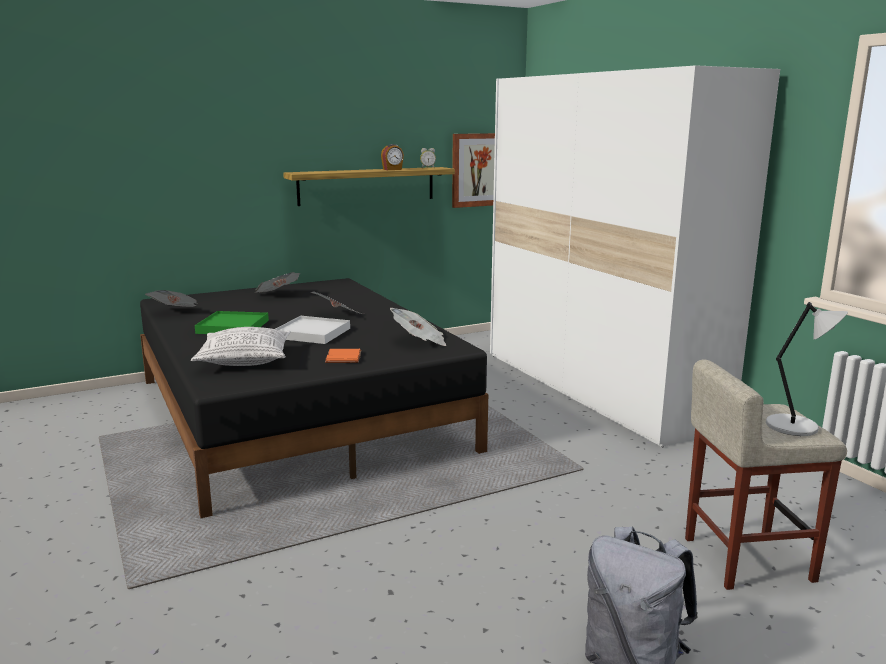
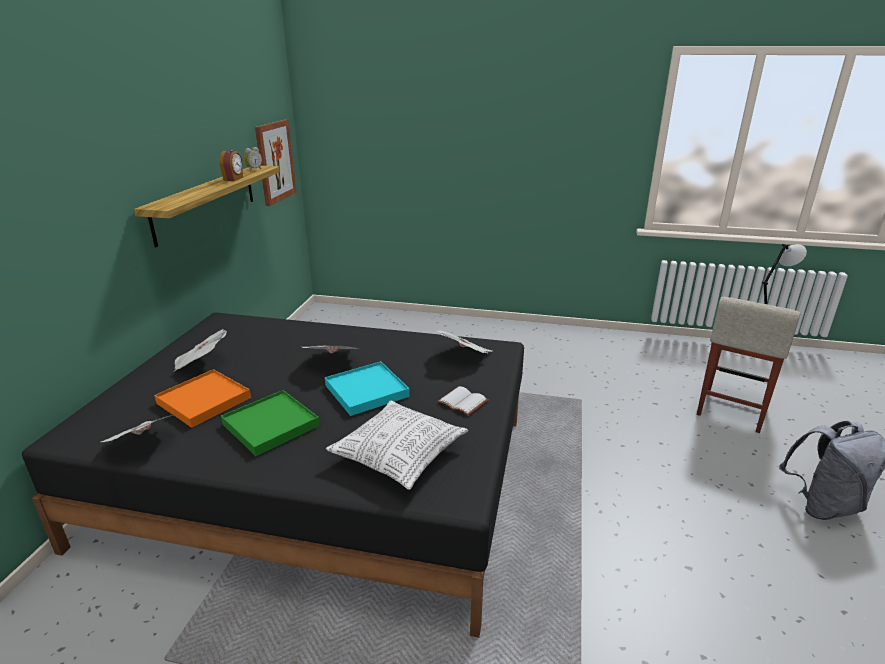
camera: 50 degrees left, 10 degrees up
white tray [276,316,350,344] -> turquoise tray [325,361,410,416]
orange book [325,349,362,363] -> white book [437,386,488,416]
white wardrobe [490,65,780,447] -> none
none -> orange tray [154,369,251,428]

